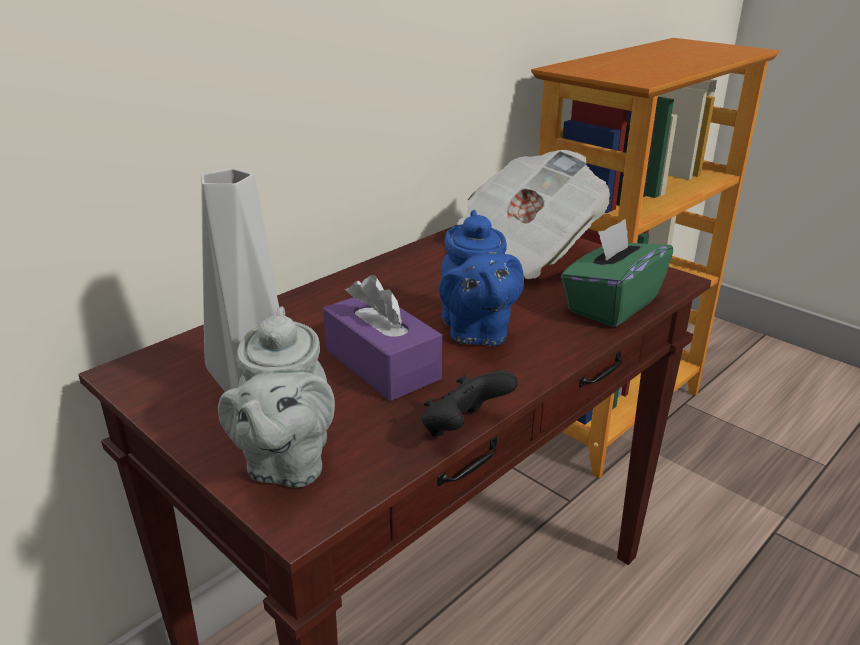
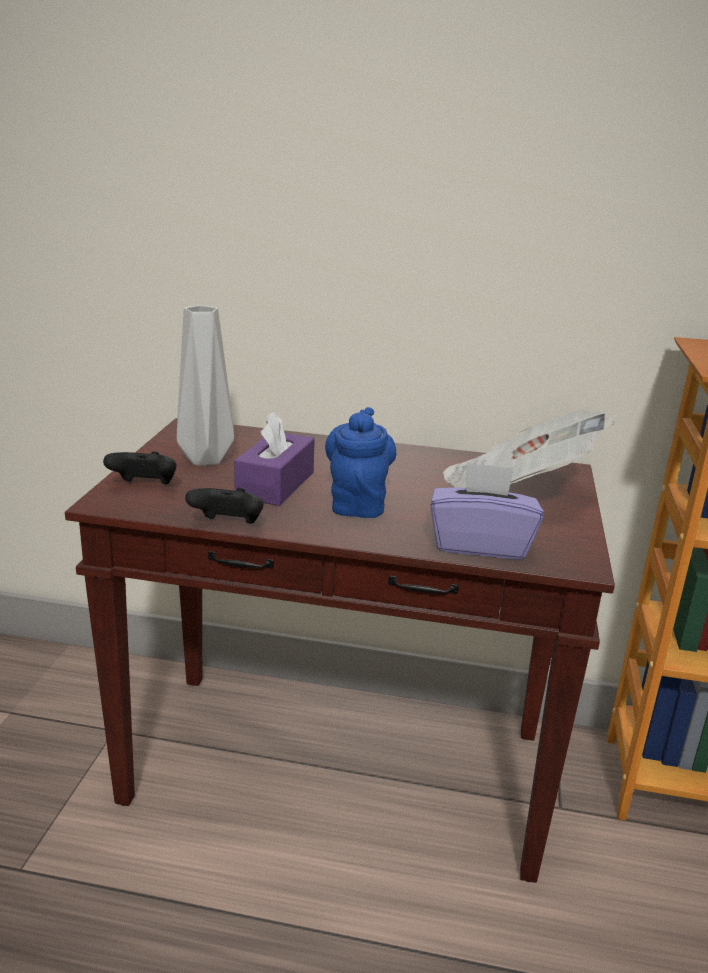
camera: 55 degrees right, 5 degrees down
grey teapot [218,306,335,488] -> black game controller [103,451,177,484]
blue teapot [439,210,524,346] -> blue teapot turned 135 degrees clockwise [325,407,396,518]
green tissue box [561,219,673,327] -> purple tissue box [430,462,544,559]

